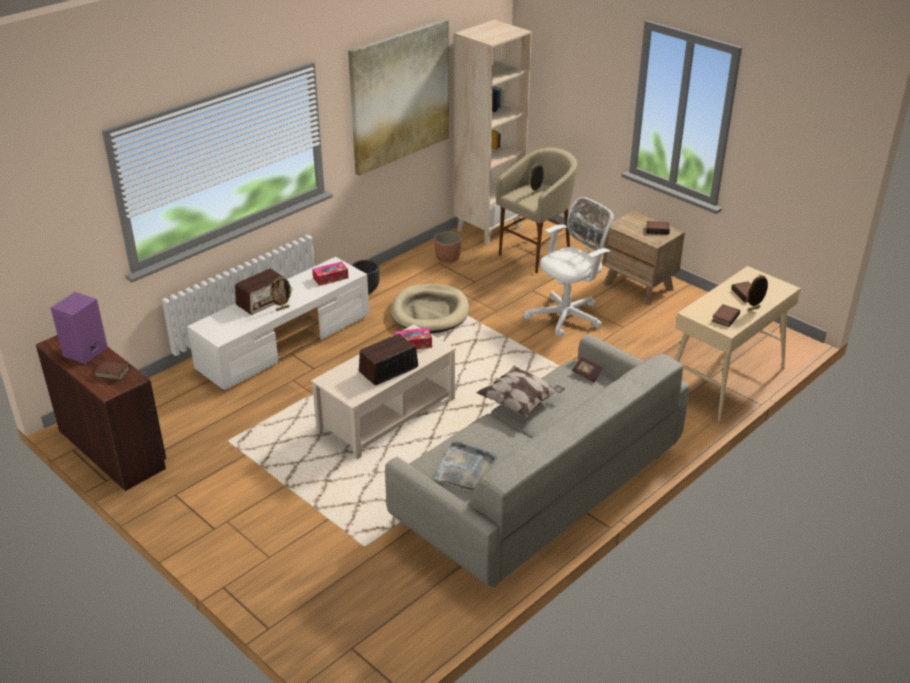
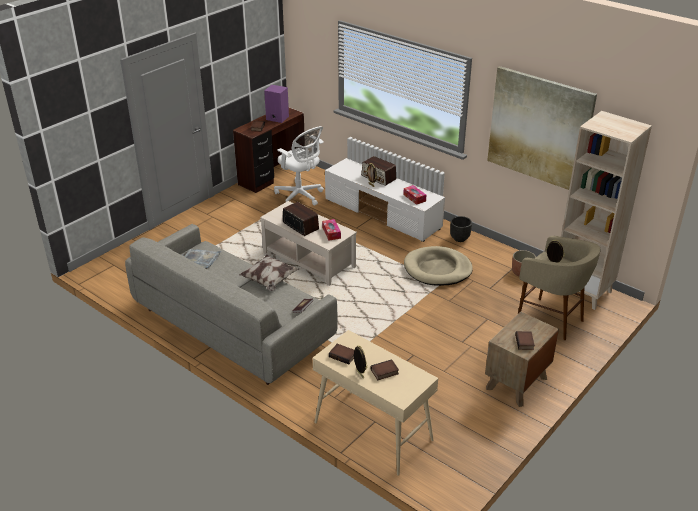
camera: 85 degrees right, 0 degrees up
white office chair [523,197,614,337] -> white office chair moved to [274,126,324,206]

